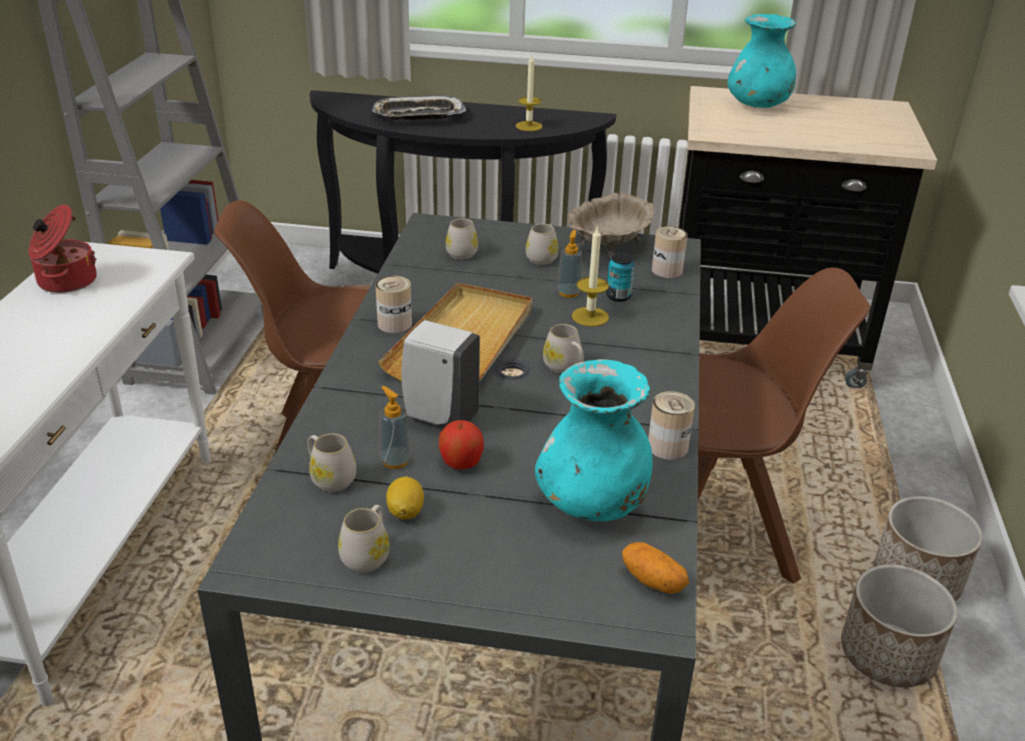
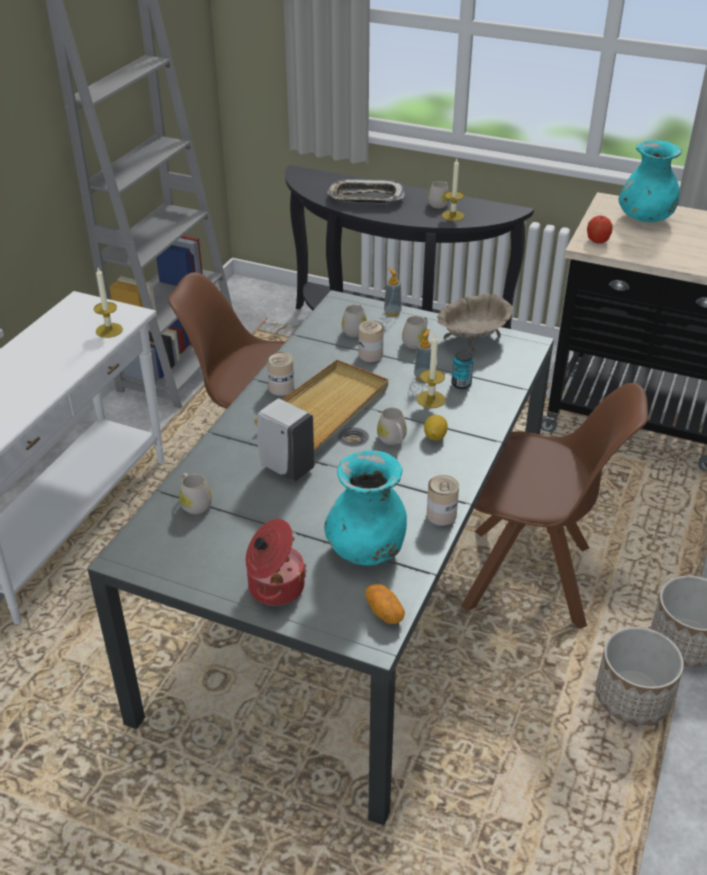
camera: 15 degrees right, 5 degrees up
cooking pot [29,205,97,293] -> cooking pot moved to [246,519,307,606]
white mug [338,505,389,572] -> white mug moved to [428,181,449,208]
soap dispenser [379,386,411,469] -> soap dispenser moved to [384,268,402,316]
lemon [386,476,424,520] -> lemon moved to [424,415,448,441]
apple [439,420,484,469] -> apple moved to [587,216,613,244]
can [652,226,688,278] -> can moved to [358,320,384,362]
none -> candle [94,268,123,338]

